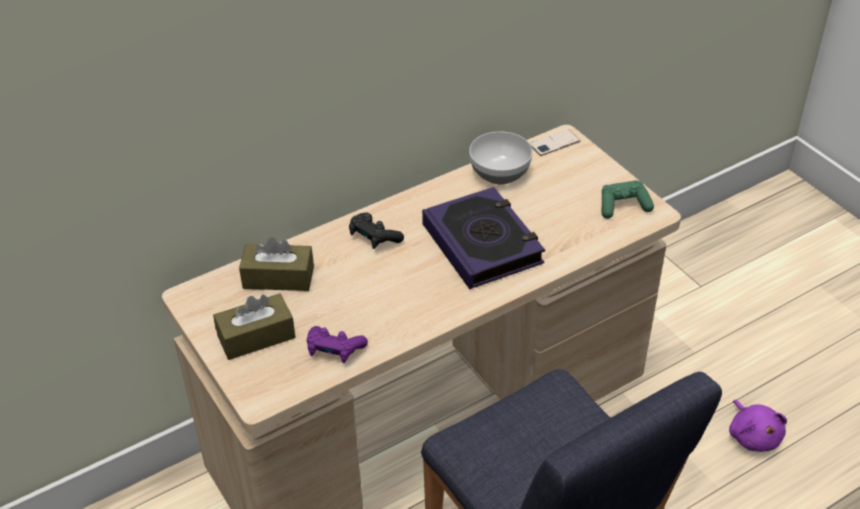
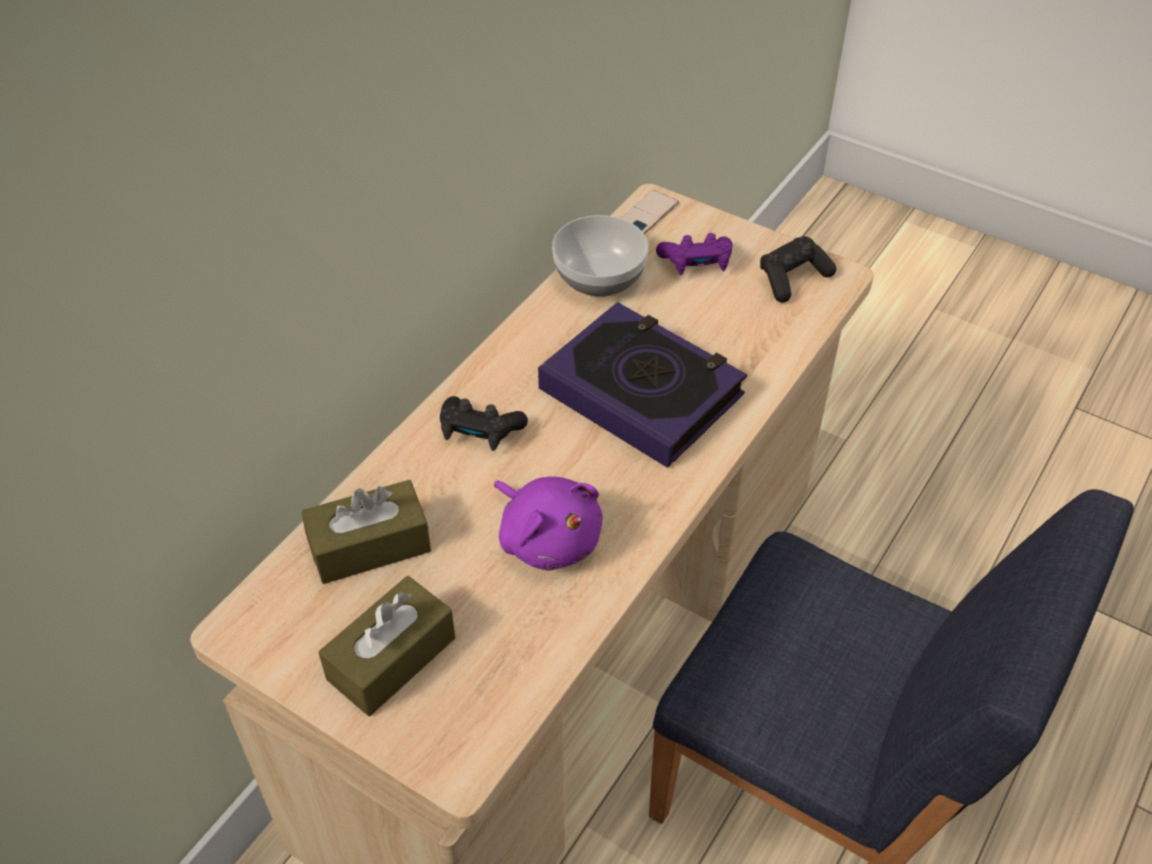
camera: 25 degrees left, 5 degrees up
purple game controller [307,326,368,363] -> purple game controller moved to [656,233,733,275]
green game controller [602,180,654,219] -> black game controller [760,236,836,303]
purple plush toy [729,400,787,452] -> purple plush toy moved to [494,477,603,571]

